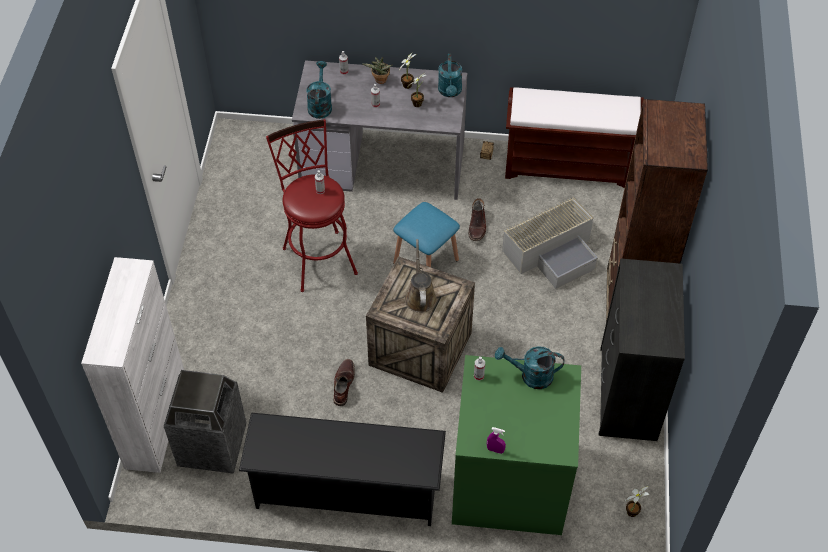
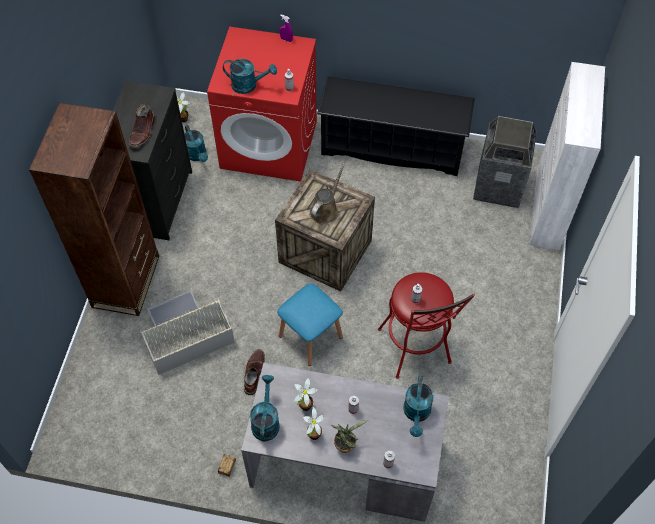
camera: 175 degrees left, 5 degrees up
brown boot [334,359,355,406] -> brown boot moved to [129,103,155,148]
brown watering can [405,239,437,313] -> brown watering can turned 150 degrees counterclockwise [310,163,346,224]
green washing machine [452,355,581,535] -> red washing machine [207,27,317,182]
brown bench [505,87,644,188] -> none
none -> turquoise watering can [185,125,208,162]

